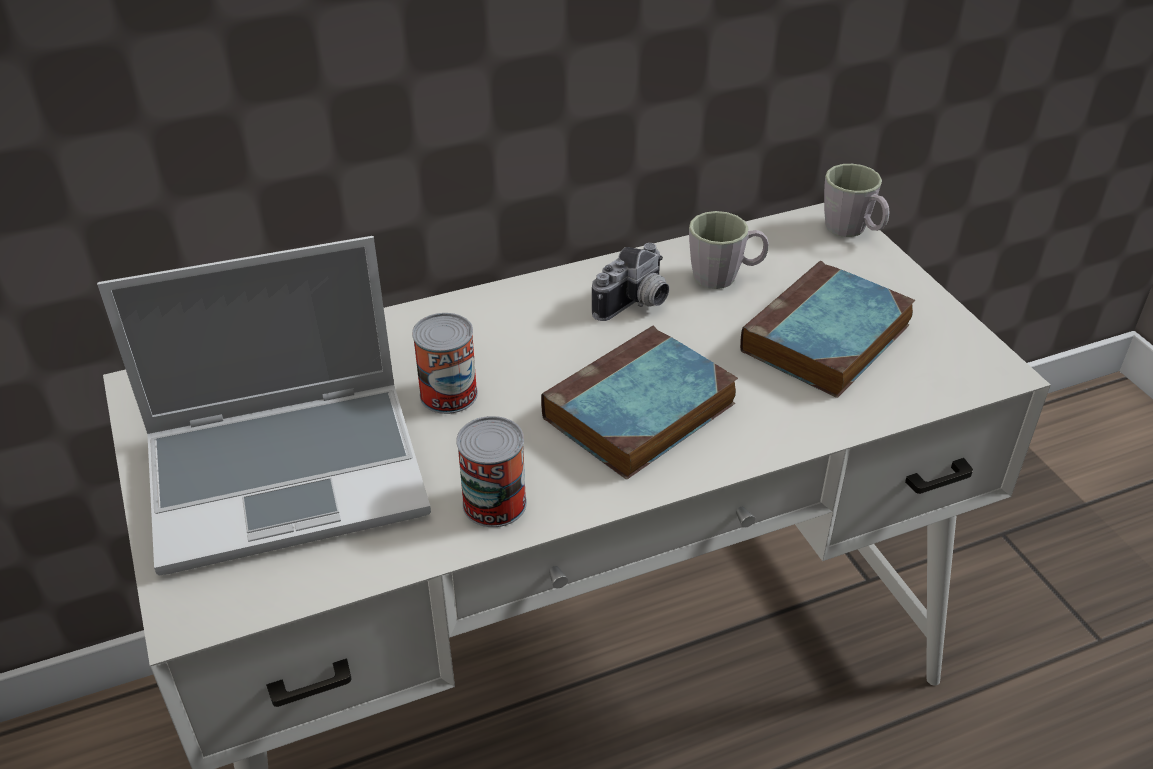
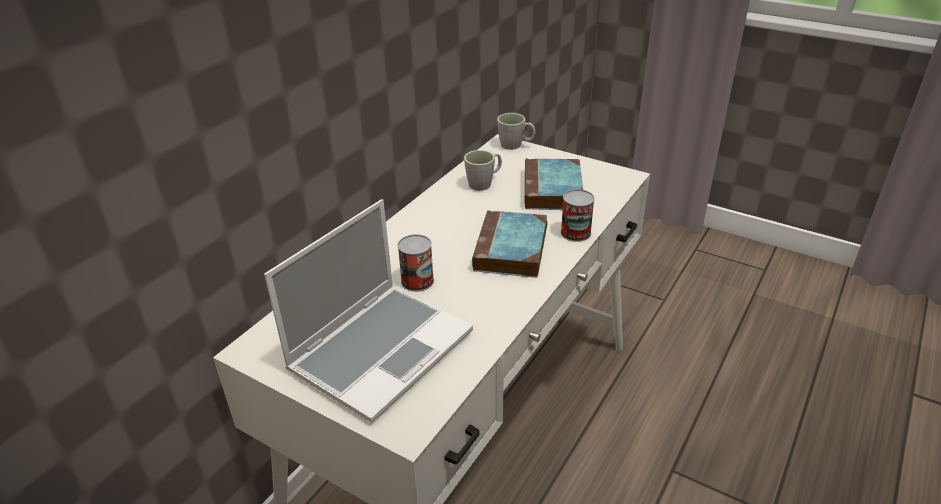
camera: 35 degrees left, 5 degrees down
can [456,416,527,527] -> can moved to [561,189,595,242]
camera [592,243,669,321] -> none

